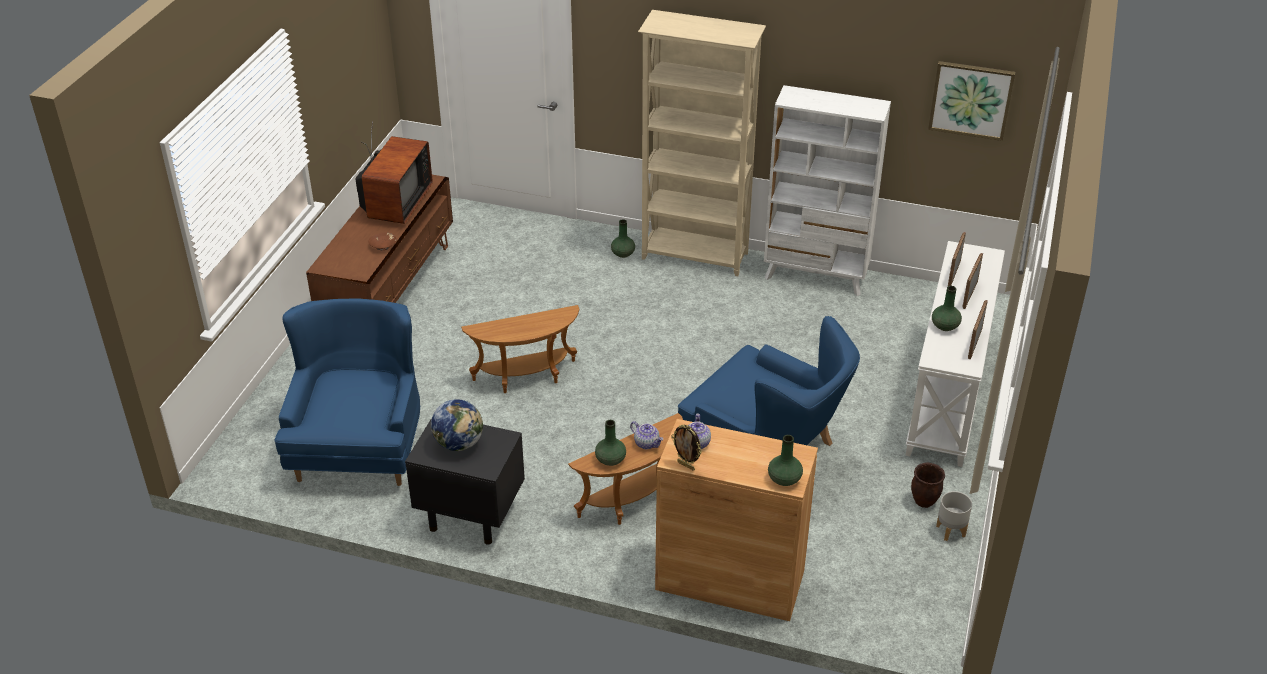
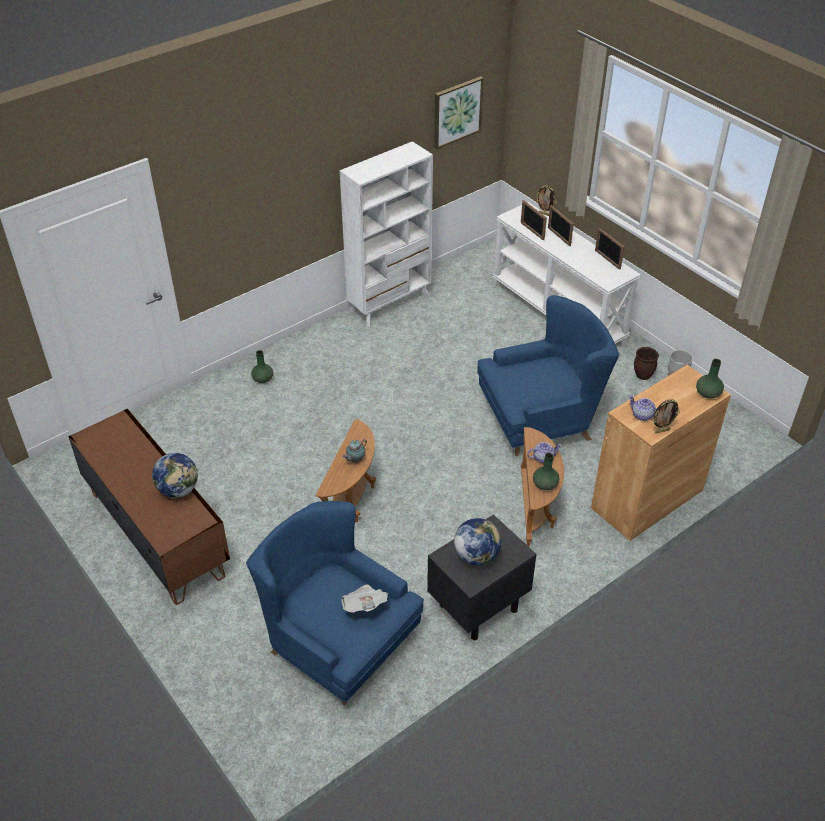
camera: 55 degrees left, 5 degrees up
television [355,121,433,224] -> none
brown bowl [368,233,396,250] -> globe [152,453,198,498]
beige bookcase [638,10,766,276] -> none
green vase [932,286,962,331] -> none
none -> newspaper [342,585,388,613]
none -> teapot [343,439,367,463]
none -> picture frame [536,185,556,216]

